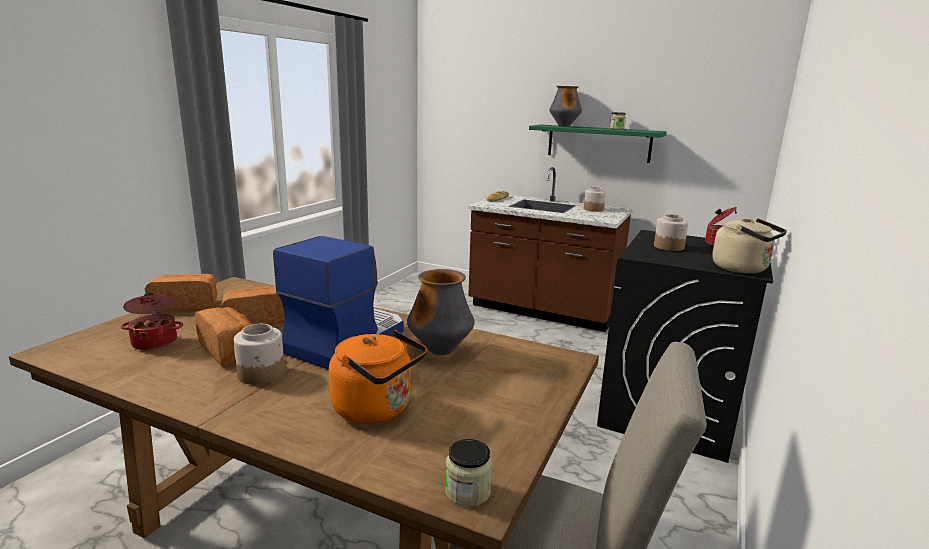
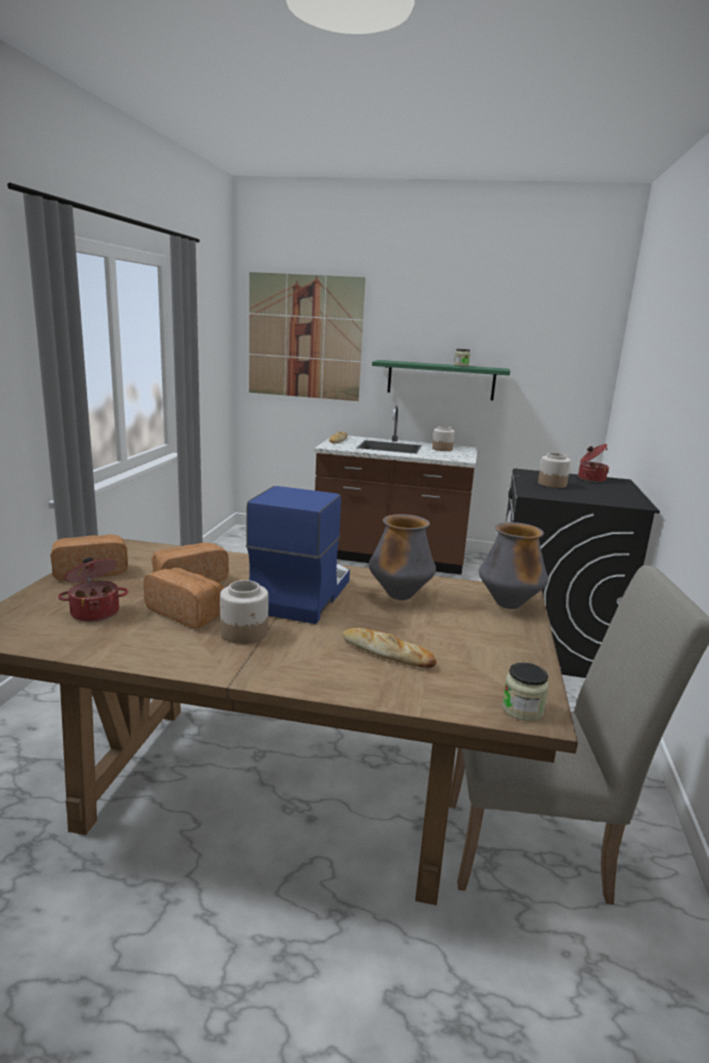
camera: 15 degrees left, 0 degrees up
orange kettle [329,330,427,424] -> bread [343,628,437,668]
vase [549,86,582,127] -> vase moved to [479,522,548,609]
beige kettle [712,218,787,274] -> none
none -> picture [249,272,365,401]

